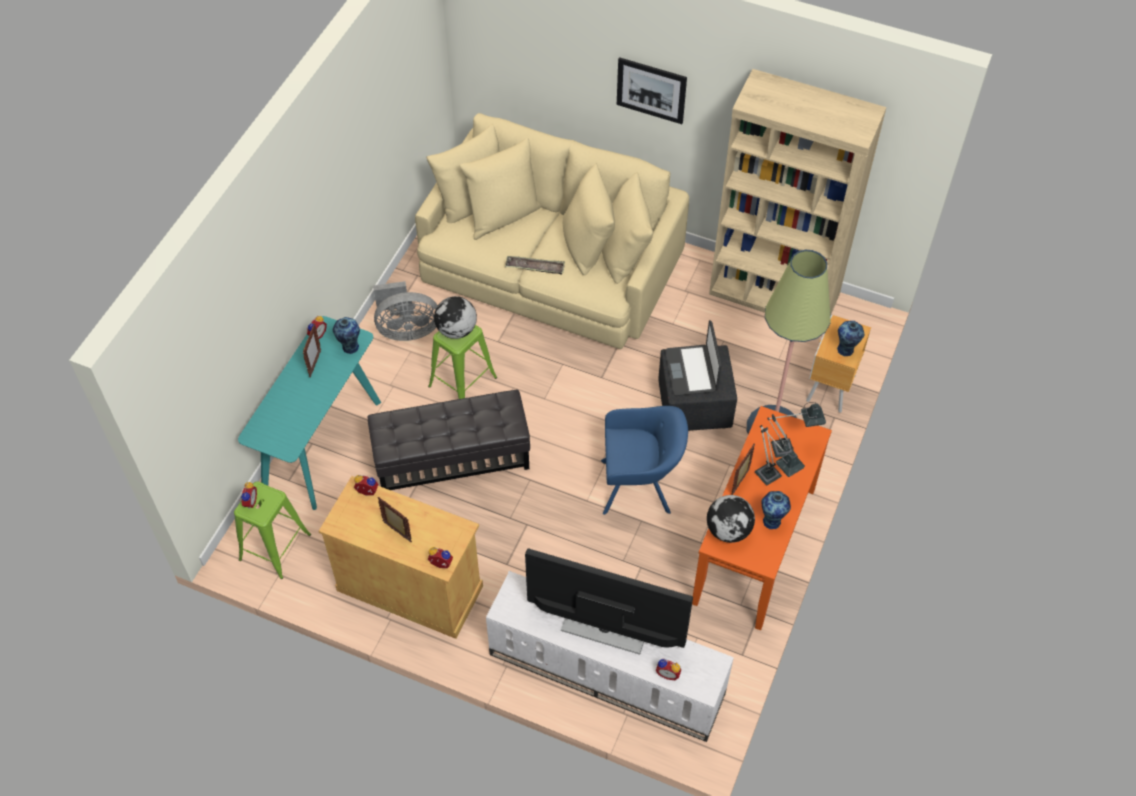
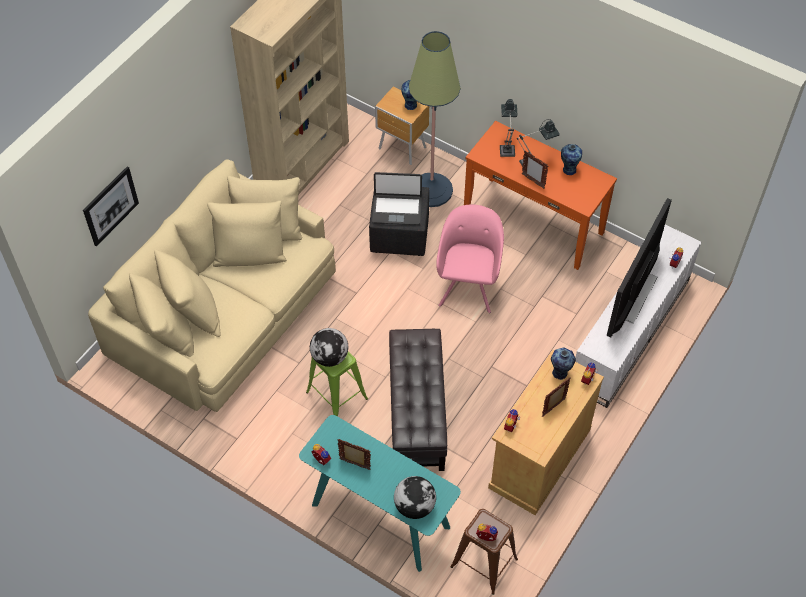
camera: 80 degrees left, 0 degrees up
green stool [234,482,311,579] -> brown stool [450,509,518,595]
vase [333,317,360,354] -> vase moved to [551,348,576,380]
grey fan [373,281,438,341] -> none
tray [505,256,565,275] -> none
blue armchair [601,406,688,515] -> pink armchair [436,205,504,313]
picture [617,57,687,124] -> picture moved to [83,166,139,246]
globe [707,495,755,543] -> globe moved to [394,476,436,519]

